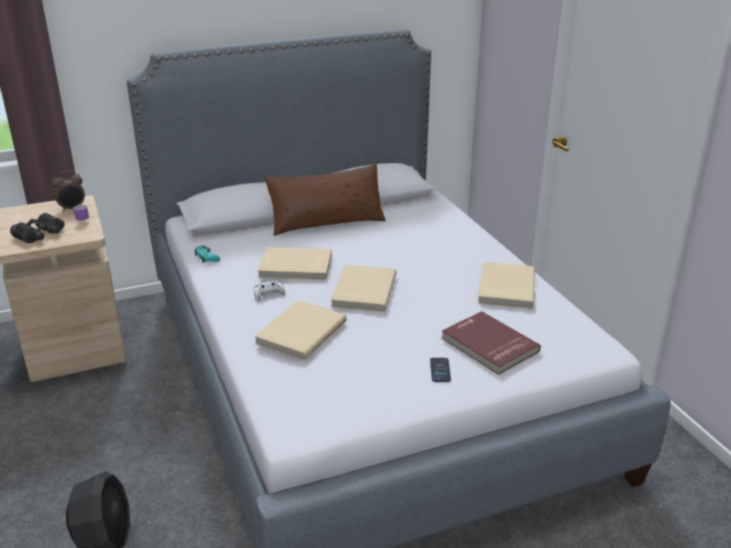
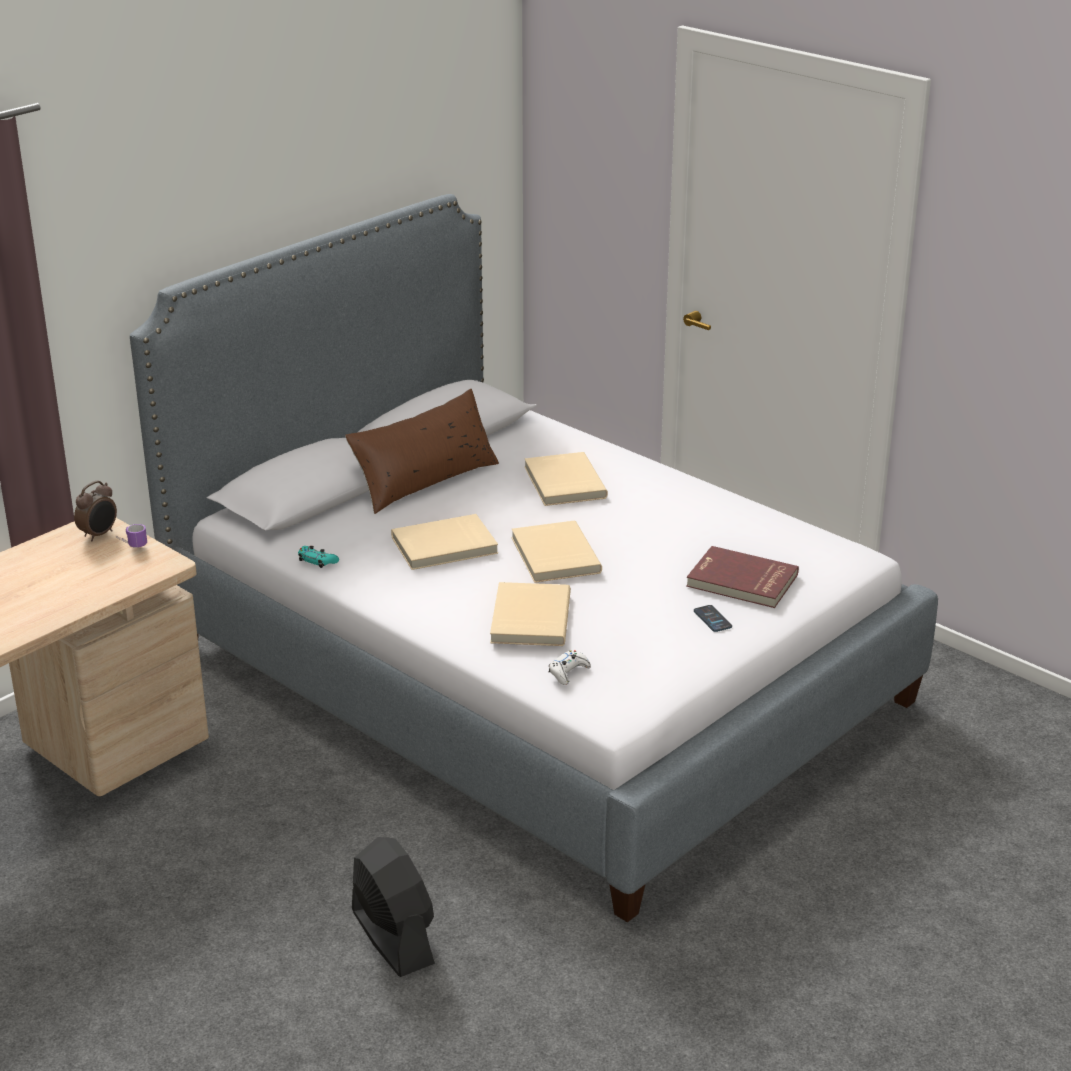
camera: 25 degrees left, 0 degrees up
black binoculars [10,213,65,243] -> none
white game controller [253,280,285,301] -> white game controller moved to [549,650,591,685]
beige book [478,262,535,309] -> beige book moved to [525,452,608,506]

